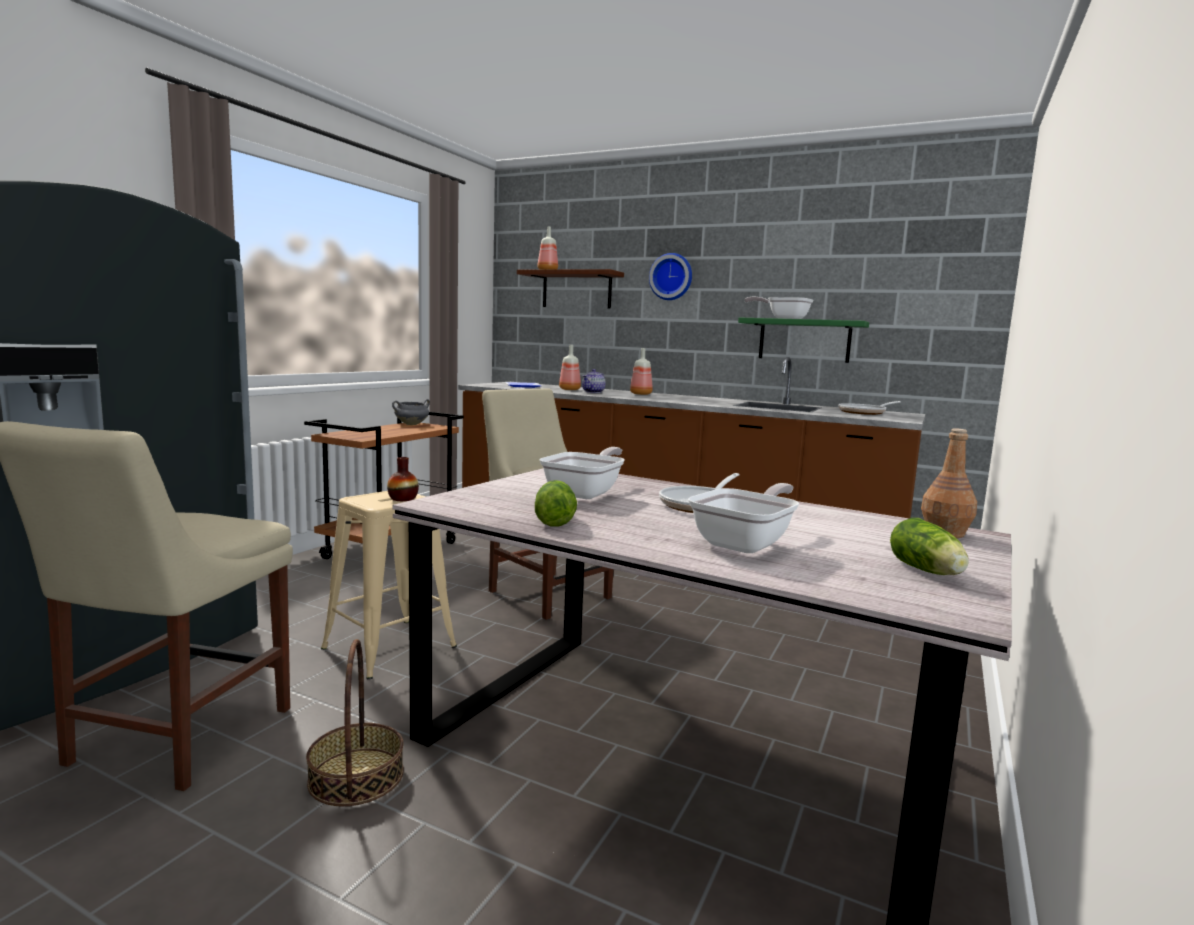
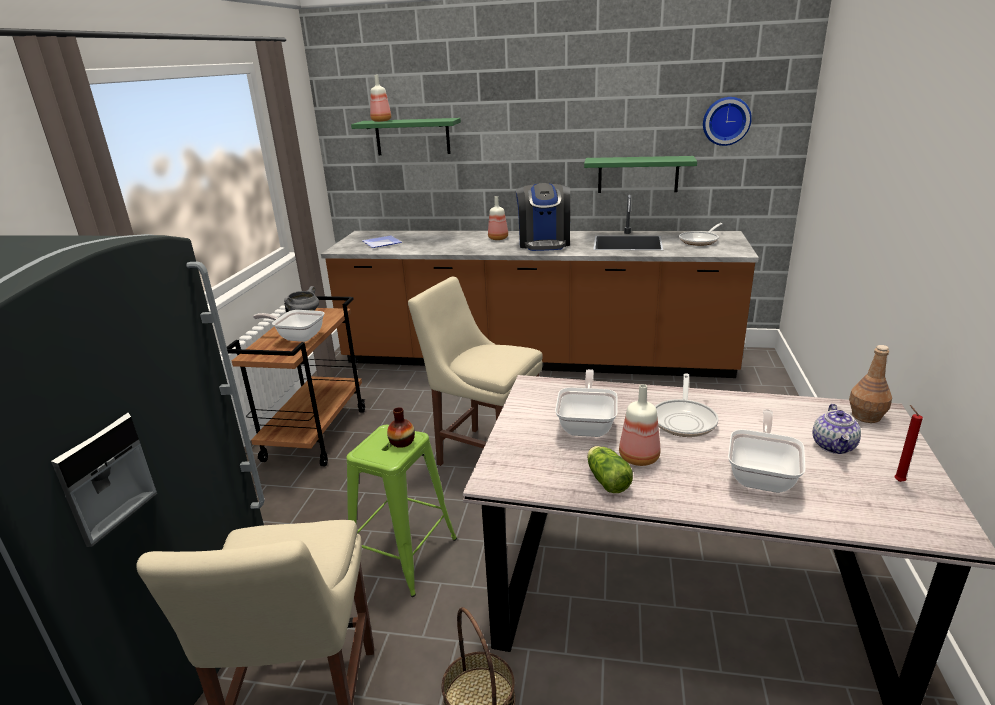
camera: 15 degrees left, 15 degrees up
beige stool [321,491,457,679] -> green stool [346,425,457,597]
brown shelf [517,269,624,309] -> green shelf [351,118,461,155]
bottle [559,345,581,390] -> bottle moved to [619,384,660,466]
teapot [582,369,606,393] -> teapot moved to [813,404,861,454]
wall clock [649,253,692,300] -> wall clock moved to [703,97,752,146]
frying pan [745,297,813,319] -> frying pan moved to [253,310,324,342]
lettuce [890,518,969,575] -> red candle [894,405,923,482]
none -> coffee machine [516,183,570,251]

